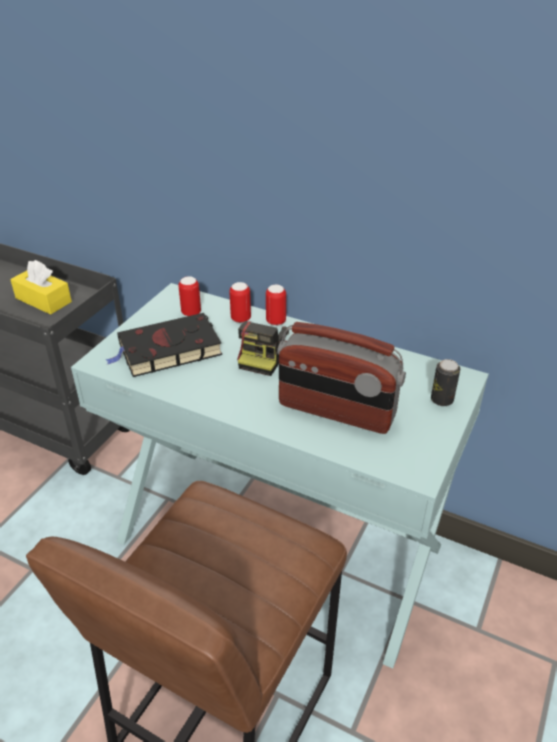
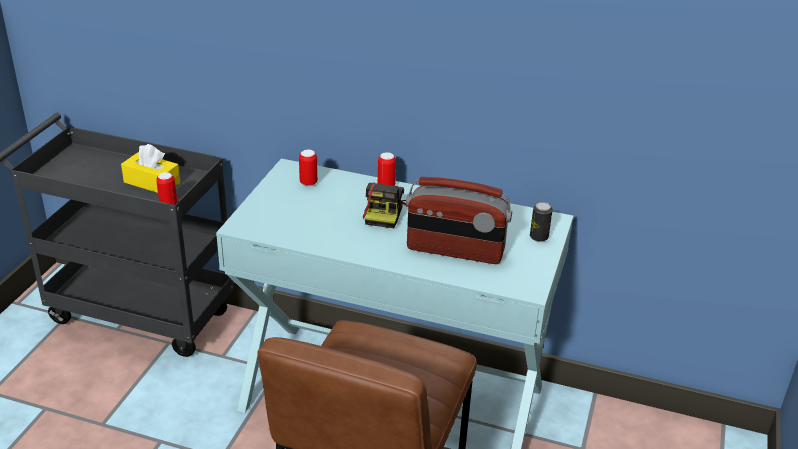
camera: 10 degrees left, 5 degrees down
black book [106,313,222,377] -> none
can [229,282,251,323] -> can moved to [156,172,177,205]

